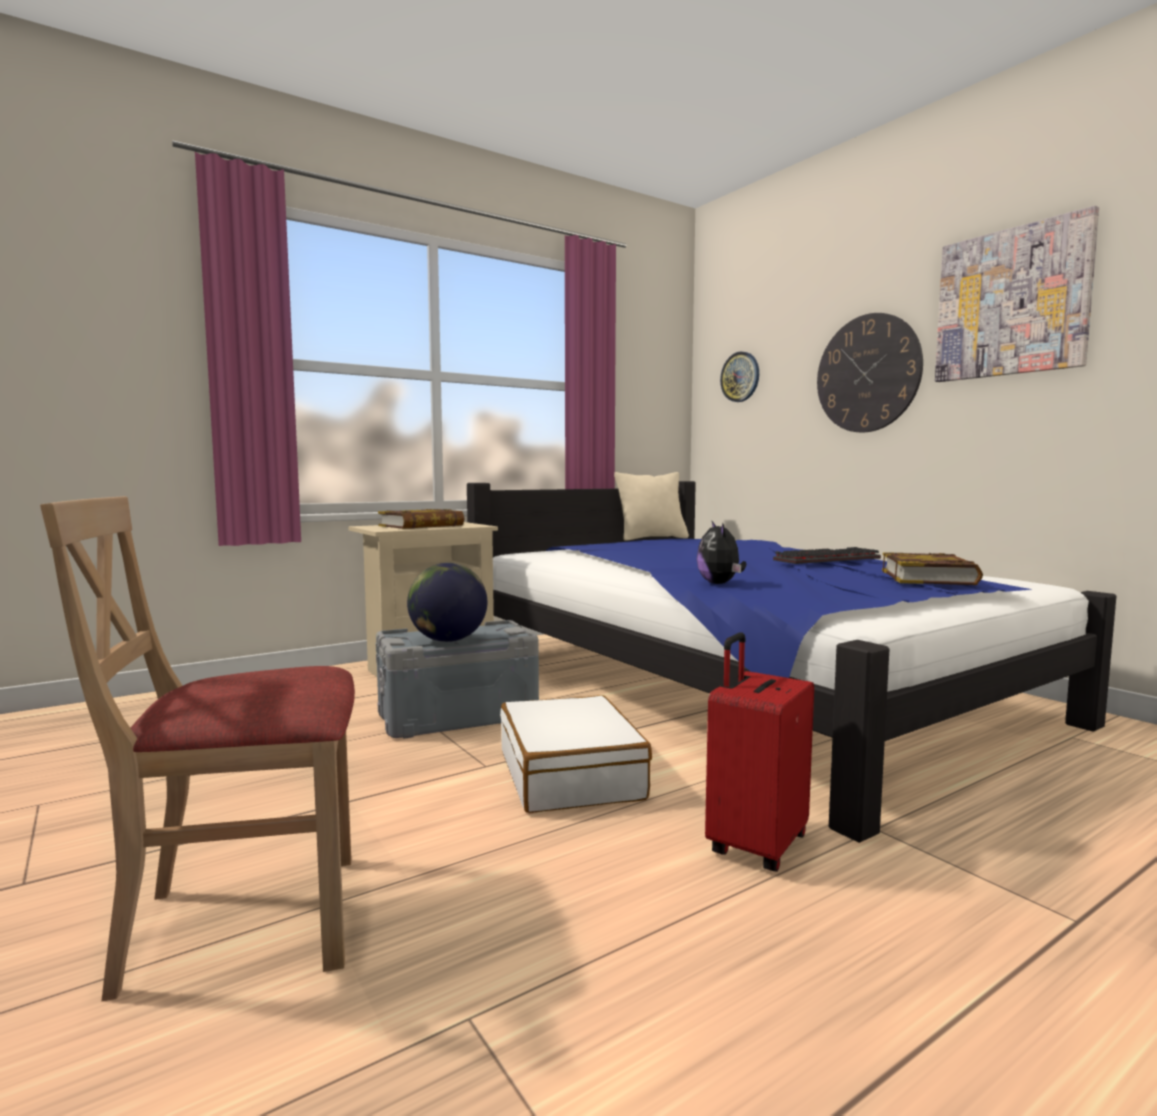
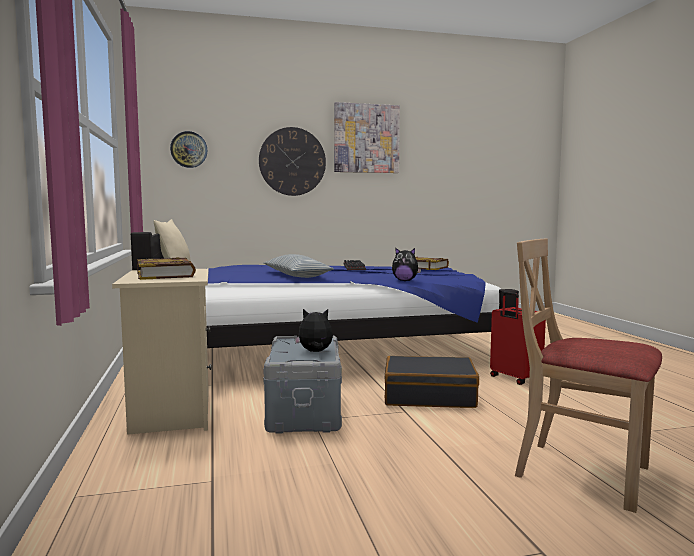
camera: 70 degrees left, 0 degrees up
beige chair [40,496,355,1001] -> beige chair turned 120 degrees clockwise [515,238,662,513]
globe [407,563,487,642] -> plush toy [294,309,333,352]
white suitcase [500,695,652,813] -> black suitcase [385,356,479,408]
none -> pillow [264,254,333,278]

